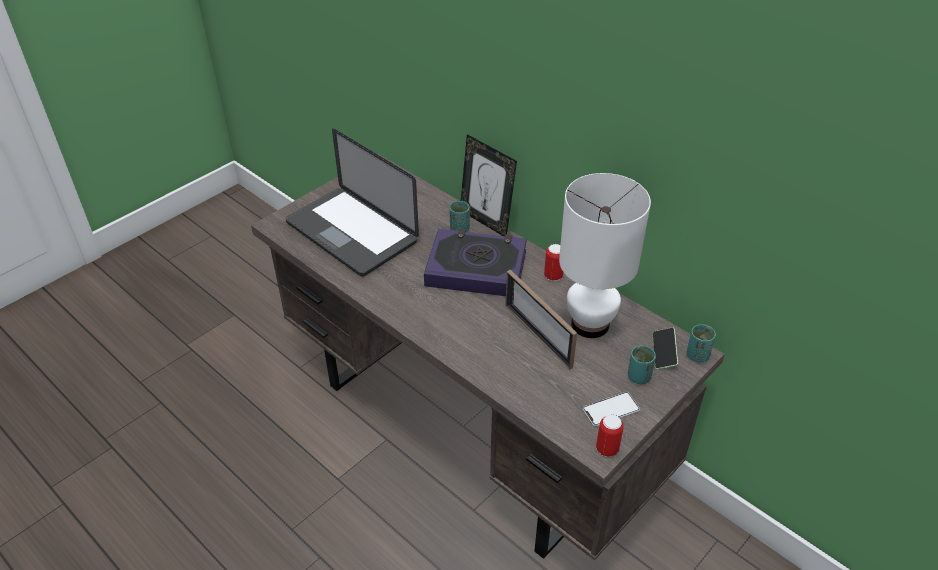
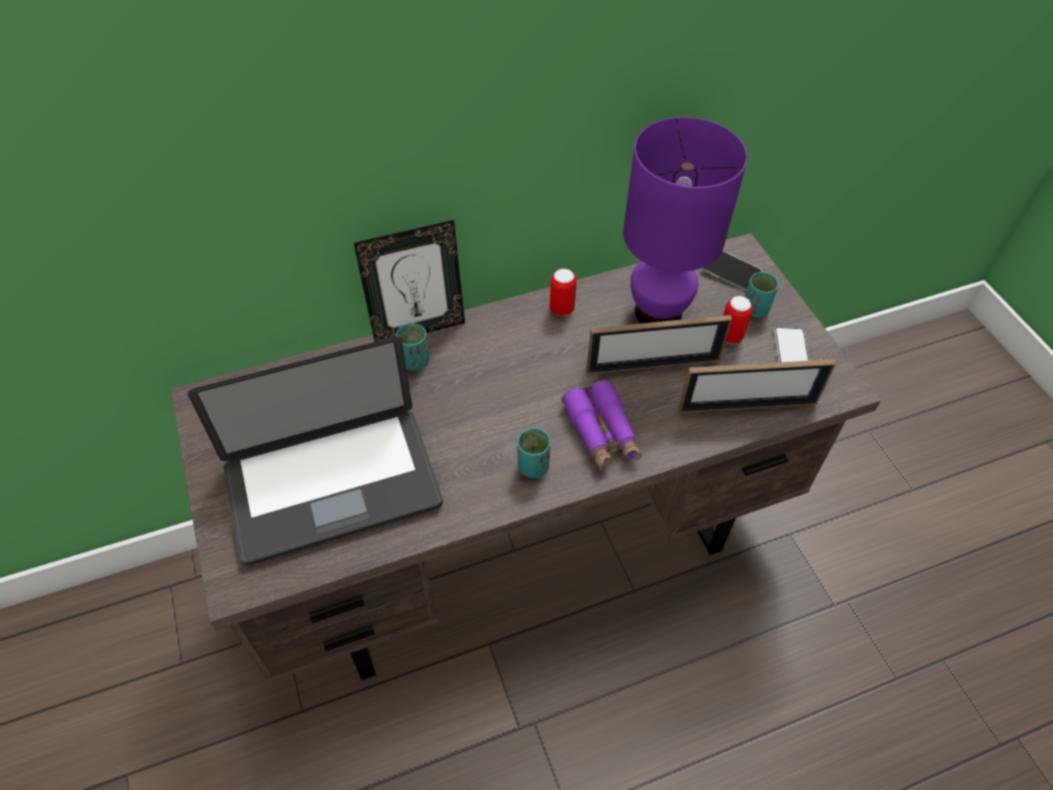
camera: 65 degrees left, 10 degrees up
book [424,229,527,296] -> none
white table lamp [559,173,651,338] -> purple table lamp [623,117,747,323]
can [596,415,624,457] -> can moved to [723,296,753,344]
turquoise cup [687,324,716,362] -> turquoise cup moved to [517,428,550,478]
none -> purple binoculars [562,380,642,471]
none -> picture frame [678,359,836,413]

